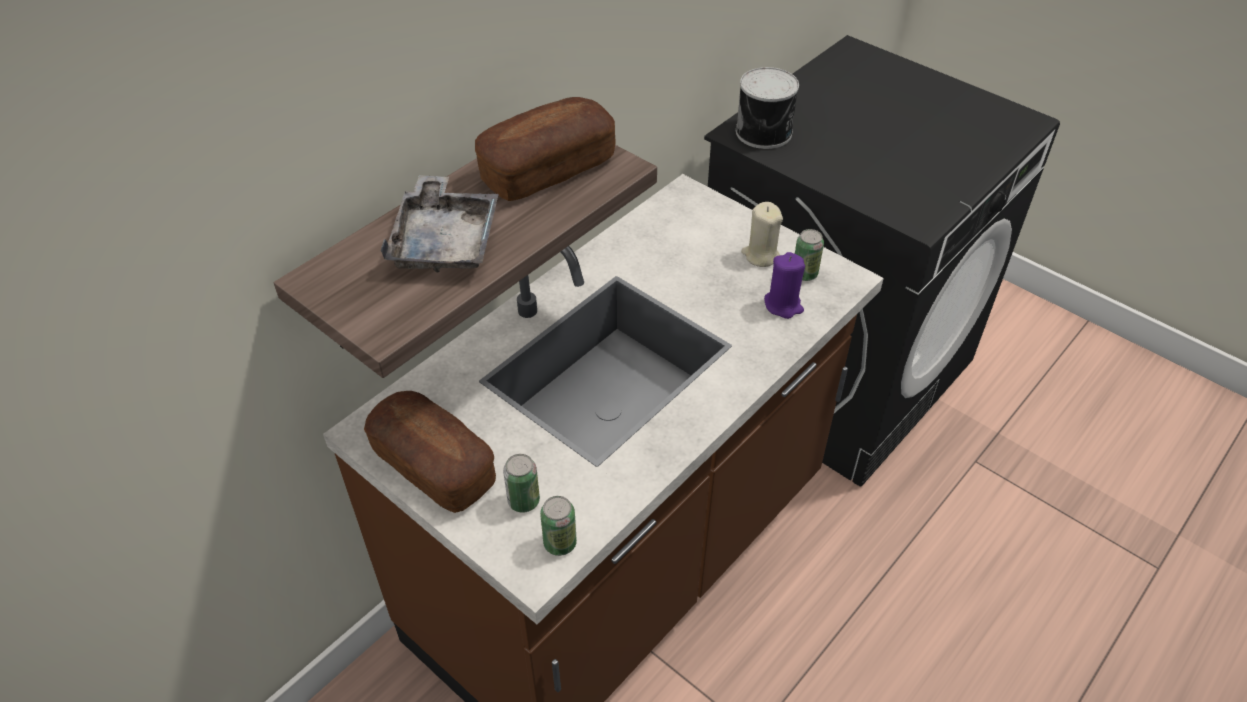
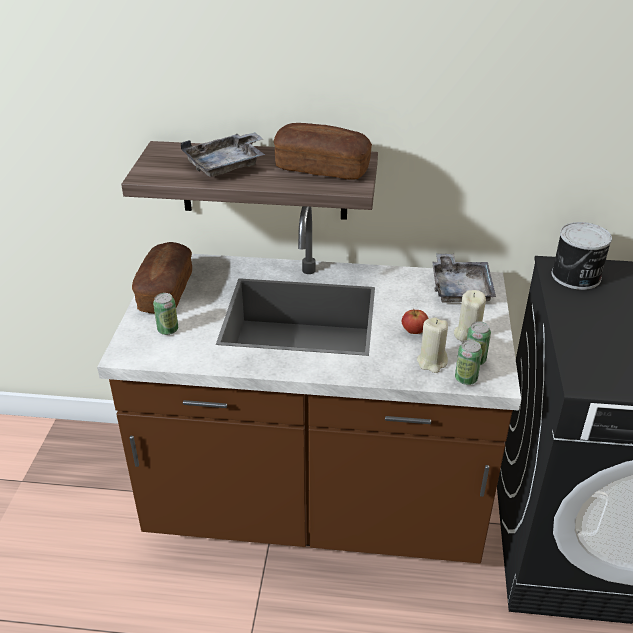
camera: 55 degrees right, 10 degrees down
can [540,496,577,556] -> can moved to [455,340,482,385]
purple candle [764,252,805,319] -> beige candle [417,317,448,373]
none -> apple [402,309,429,334]
none -> grey tray [432,253,496,303]

